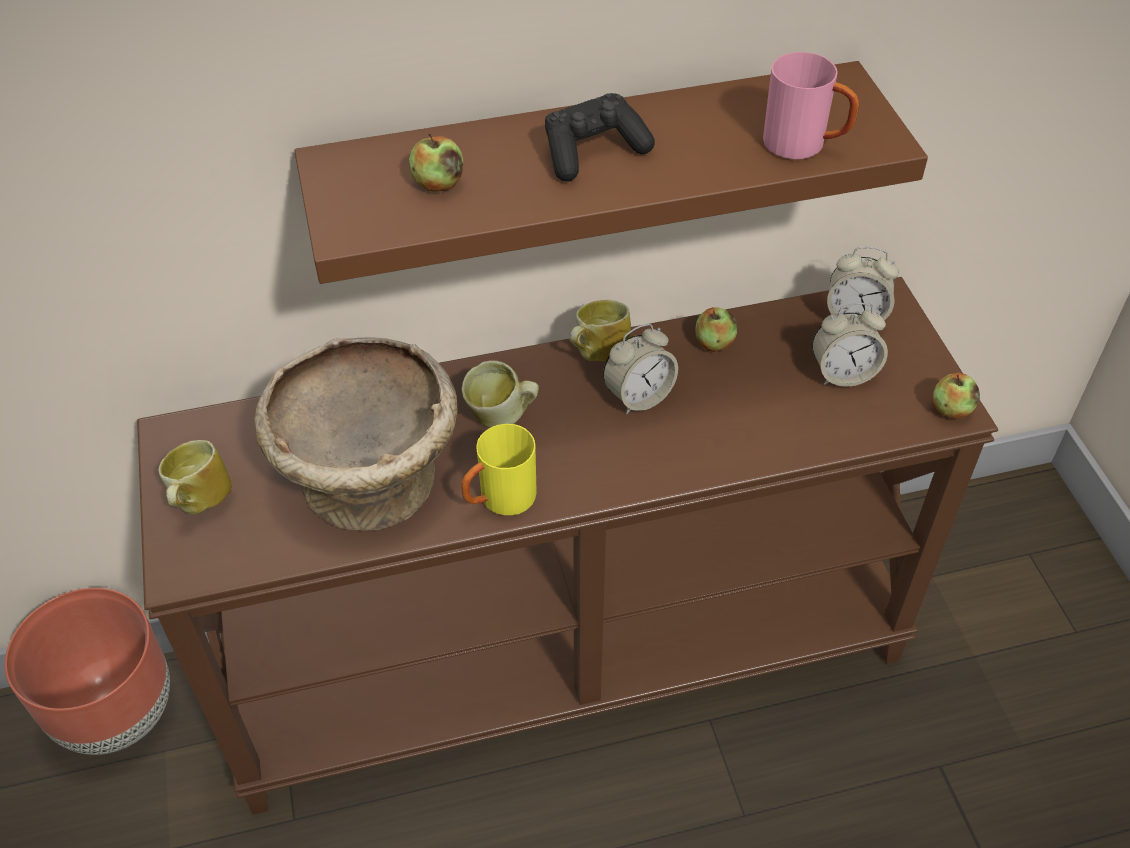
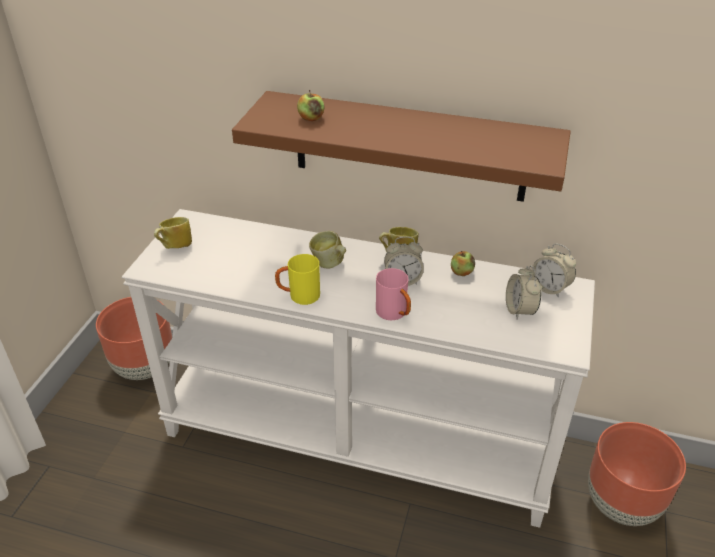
camera: 30 degrees right, 10 degrees down
brown console table [137,277,998,815] -> white console table [122,209,595,528]
beige bowl [254,337,458,530] -> none
black game controller [545,93,655,182] -> none
pink mug [763,52,859,159] -> pink mug moved to [376,268,411,320]
alarm clock [812,303,888,387] -> alarm clock turned 60 degrees clockwise [506,265,541,319]
apple [933,373,980,419] -> none
none -> brown planter [588,422,686,526]

